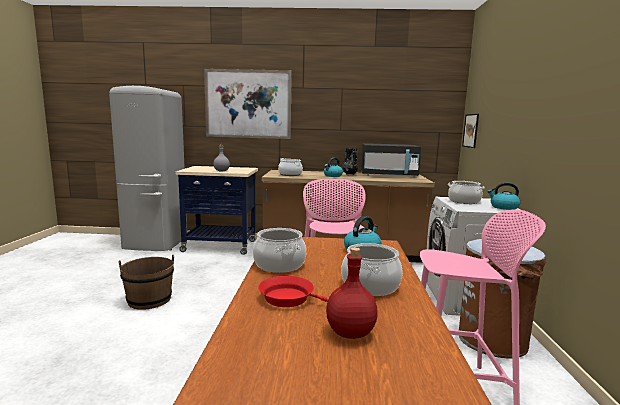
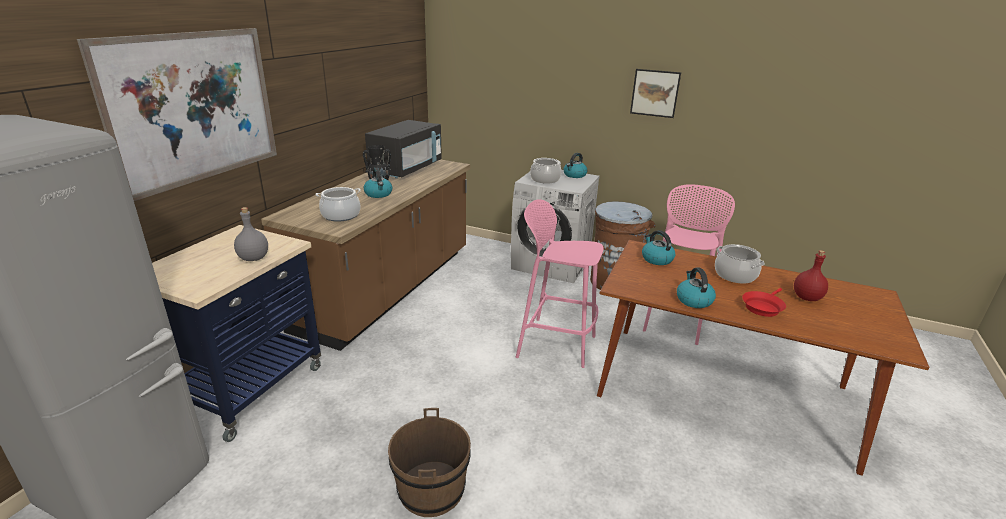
camera: 70 degrees left, 15 degrees up
cooking pot [253,228,306,273] -> kettle [677,268,716,308]
picture [462,114,479,148] -> picture moved to [630,69,681,118]

